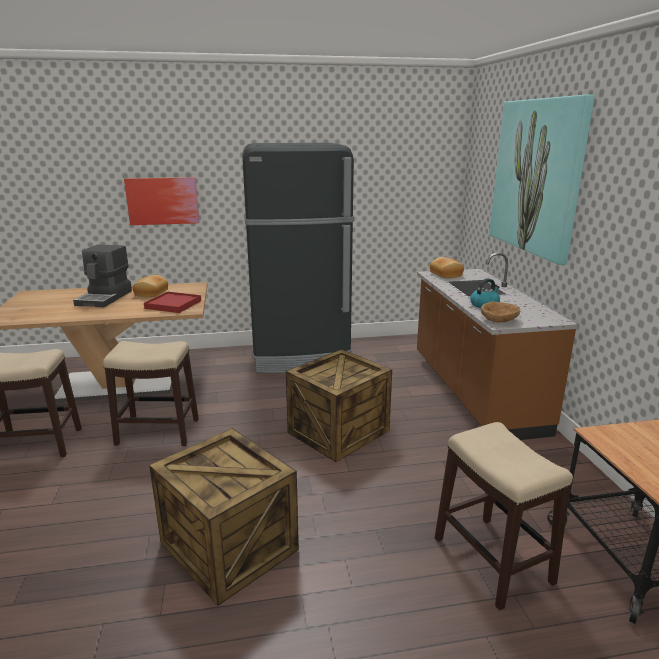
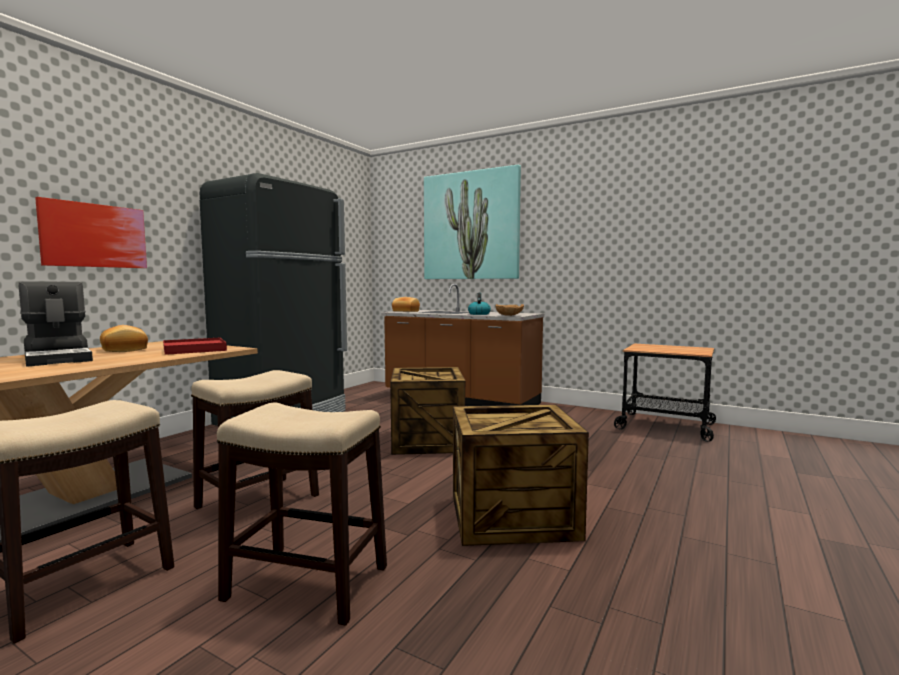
camera: 50 degrees left, 15 degrees down
stool [435,422,573,610] -> stool moved to [217,403,387,626]

